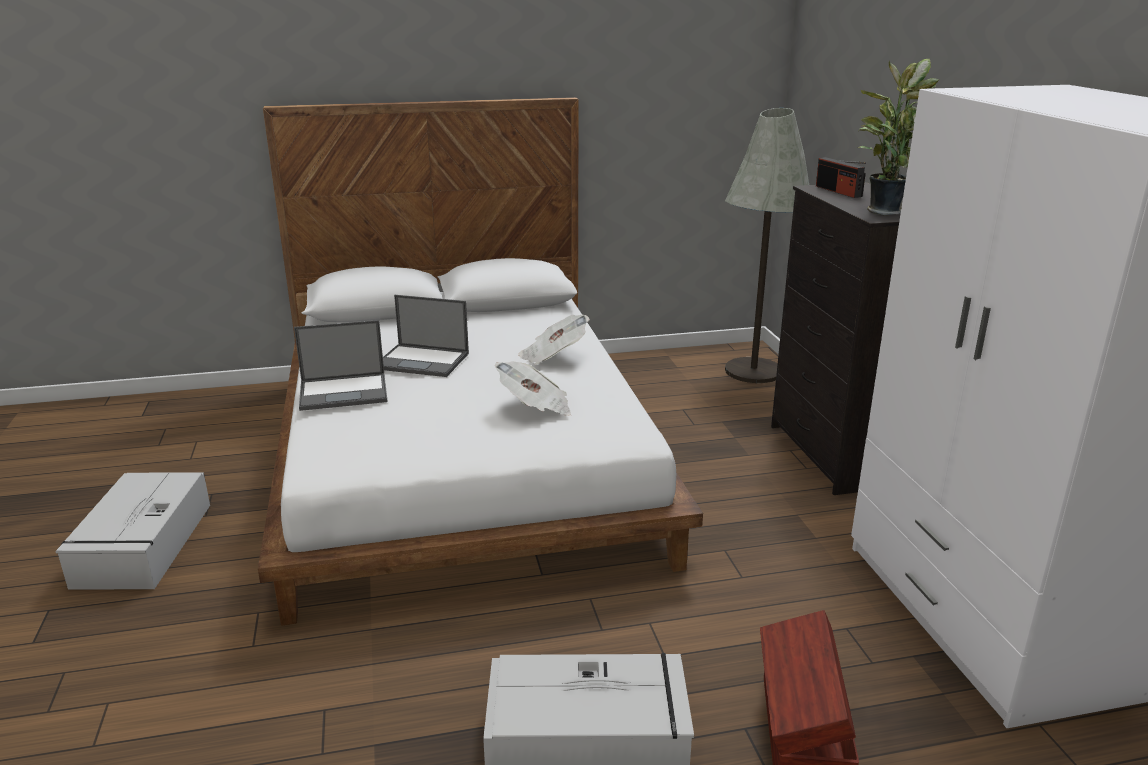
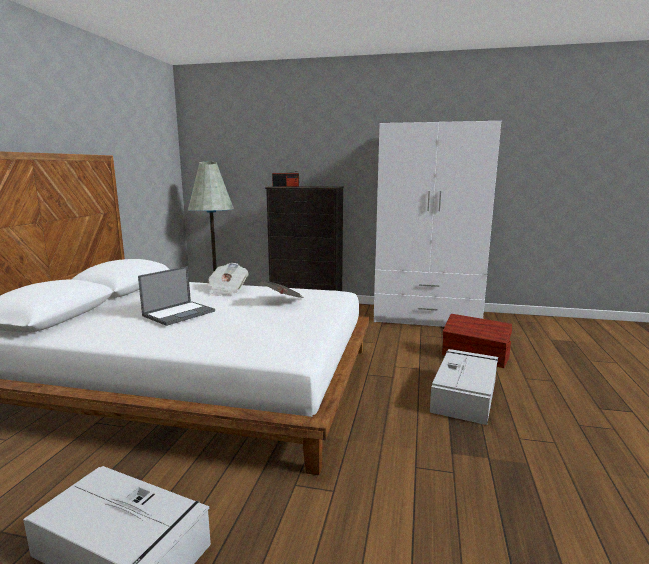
camera: 65 degrees left, 10 degrees down
laptop [294,320,388,411] -> none
potted plant [858,59,939,215] -> none

